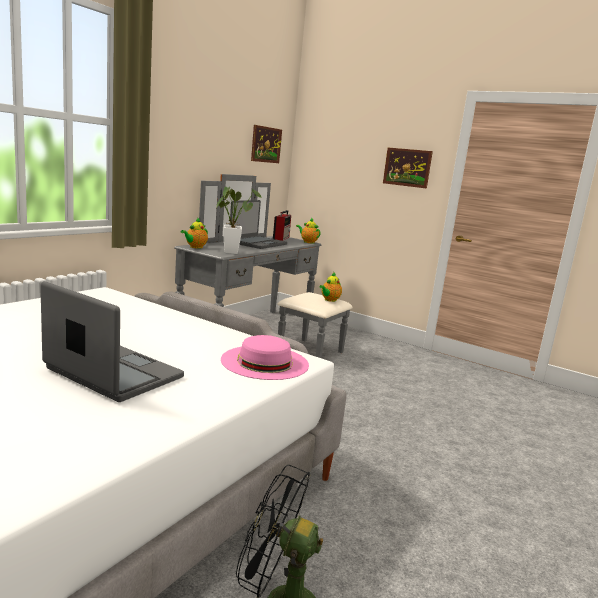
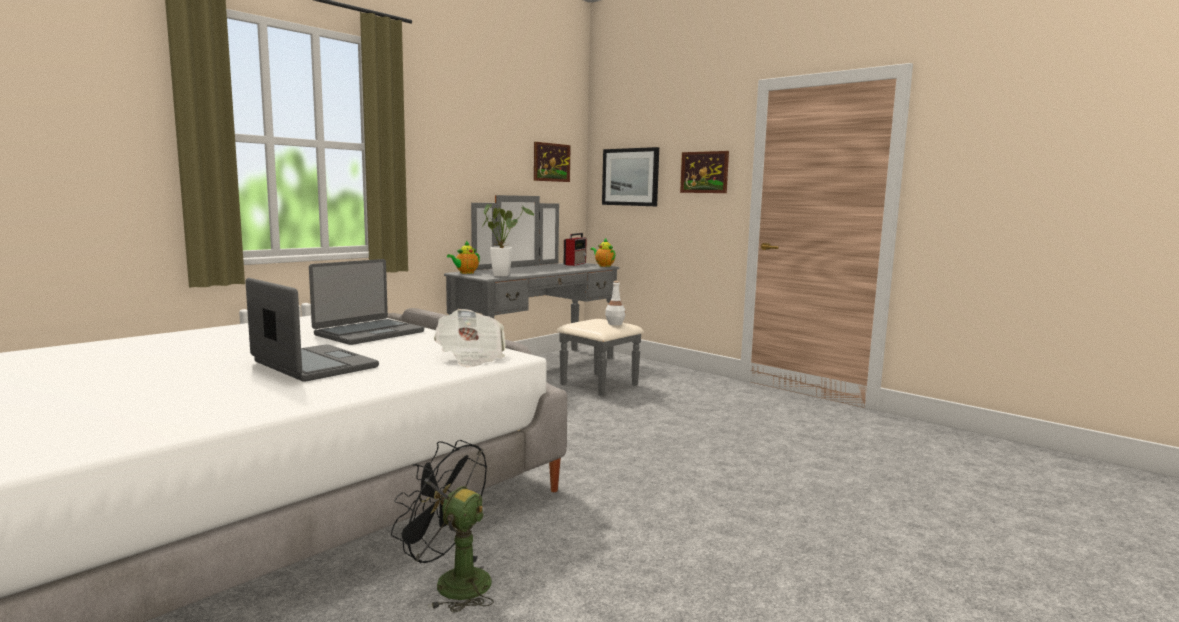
camera: 10 degrees right, 5 degrees down
pink hat [221,335,309,380] -> newspaper [434,309,506,367]
laptop [230,200,287,249] -> laptop moved to [309,259,424,345]
teapot [319,273,342,302] -> white bottle [605,281,626,325]
none -> picture [602,147,659,206]

